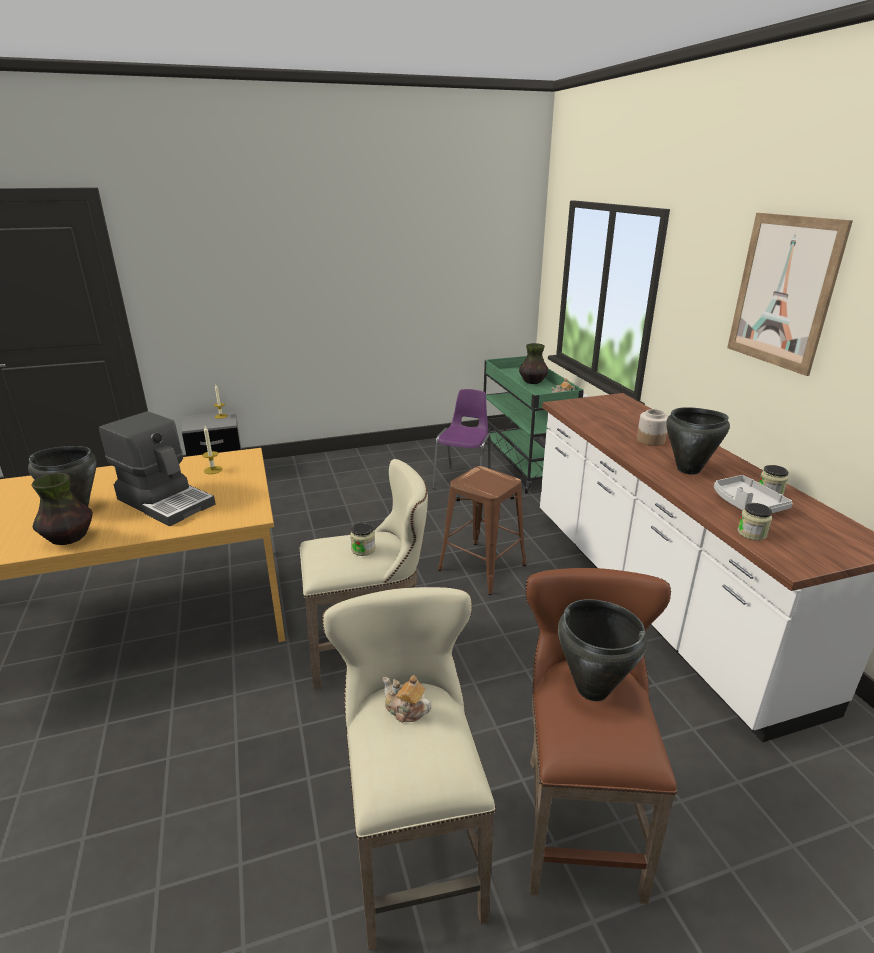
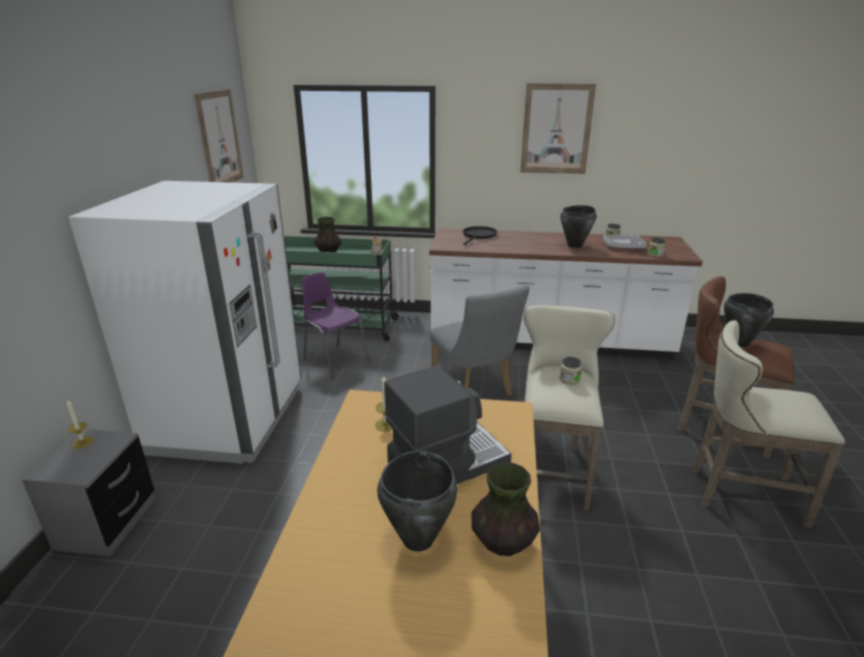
camera: 65 degrees left, 0 degrees up
teapot [382,675,432,723] -> none
brown stool [438,466,526,595] -> grey chair [430,285,530,396]
jar [637,409,669,446] -> none
none -> white fridge [68,181,301,464]
none -> picture [194,89,244,183]
none -> black frying pan [463,226,497,245]

